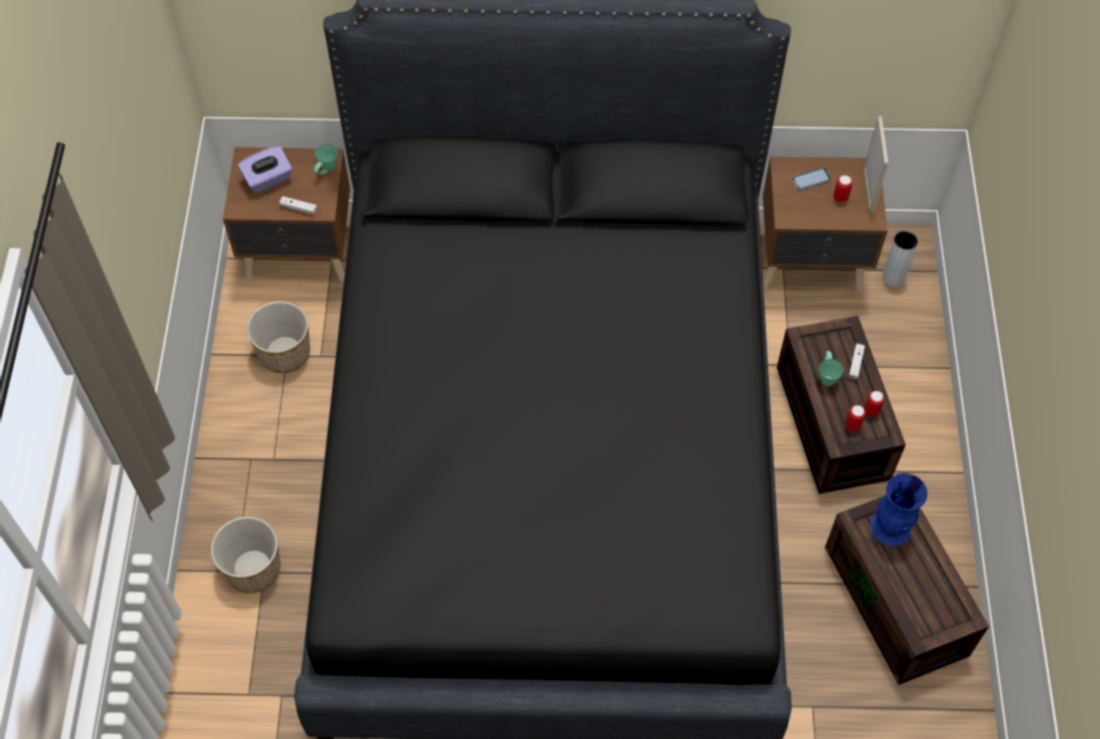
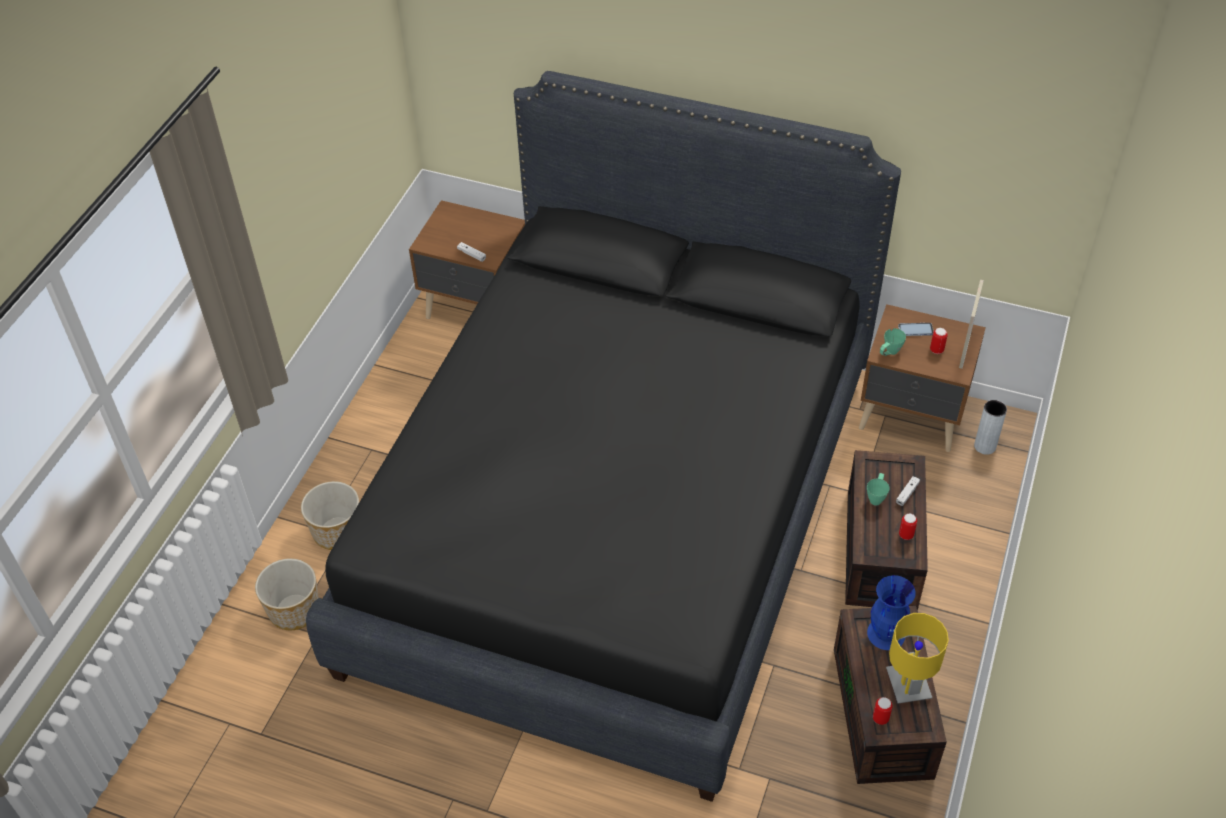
camera: 20 degrees right, 10 degrees down
purple tissue box [238,146,292,193] -> none
planter [247,301,310,373] -> planter moved to [255,558,319,630]
green mug [314,144,338,176] -> green mug moved to [880,328,906,356]
can [845,405,866,431] -> can moved to [873,697,892,725]
none -> yellow table lamp [886,613,949,704]

